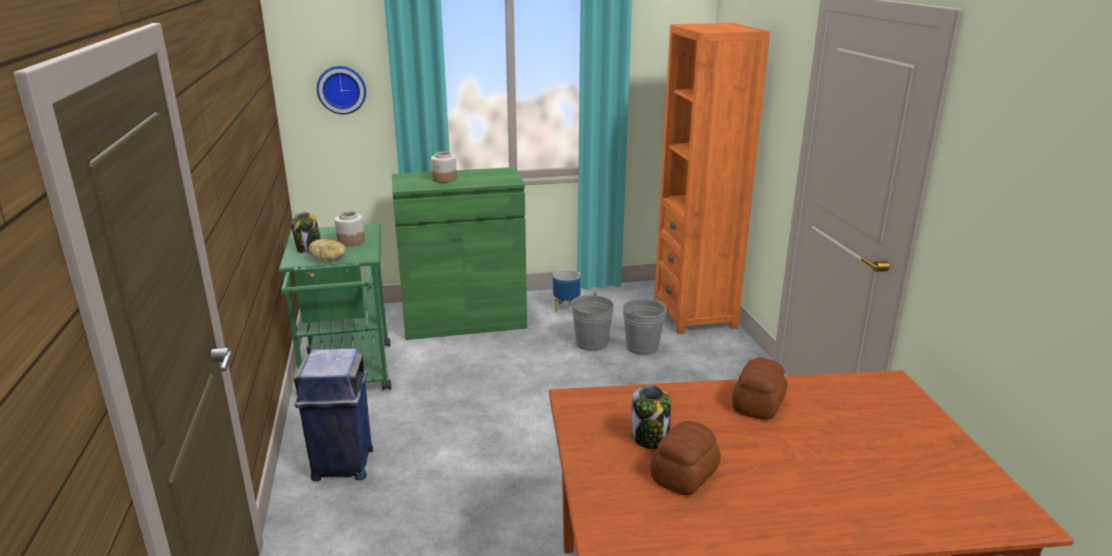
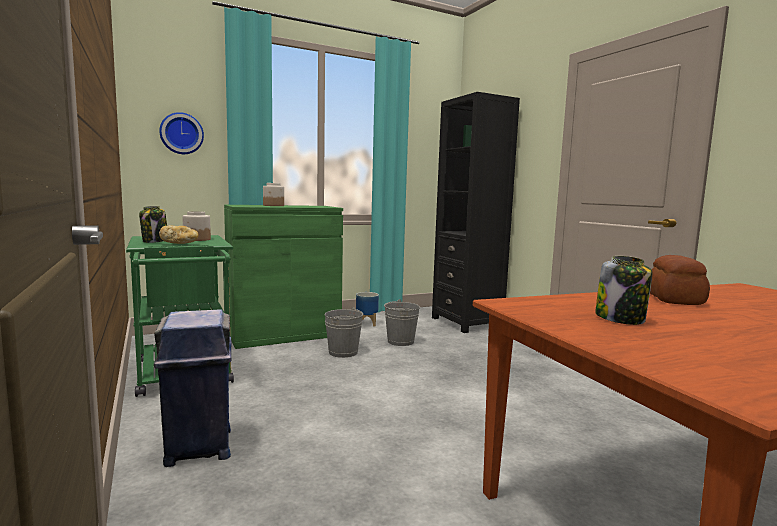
camera: 15 degrees left, 15 degrees down
grey bucket [623,297,666,355] -> grey bucket moved to [325,307,363,358]
bread [651,421,721,496] -> none
orange bookcase [655,23,770,335] -> black bookcase [432,92,520,333]

